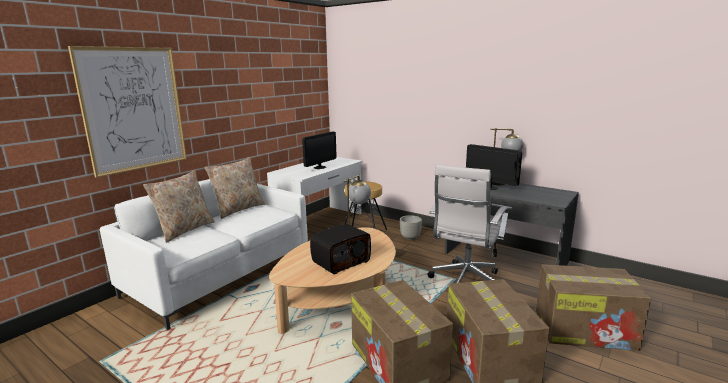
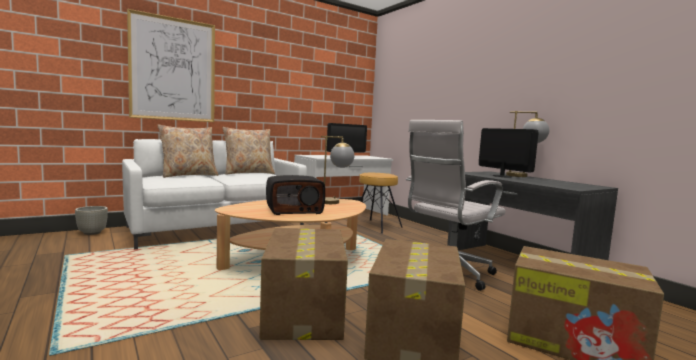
camera: 20 degrees right, 10 degrees down
grey planter [400,215,422,240] -> grey planter moved to [75,206,108,235]

